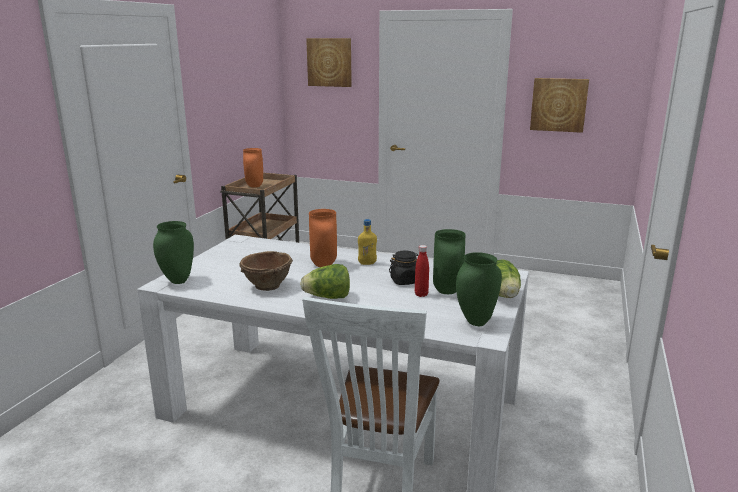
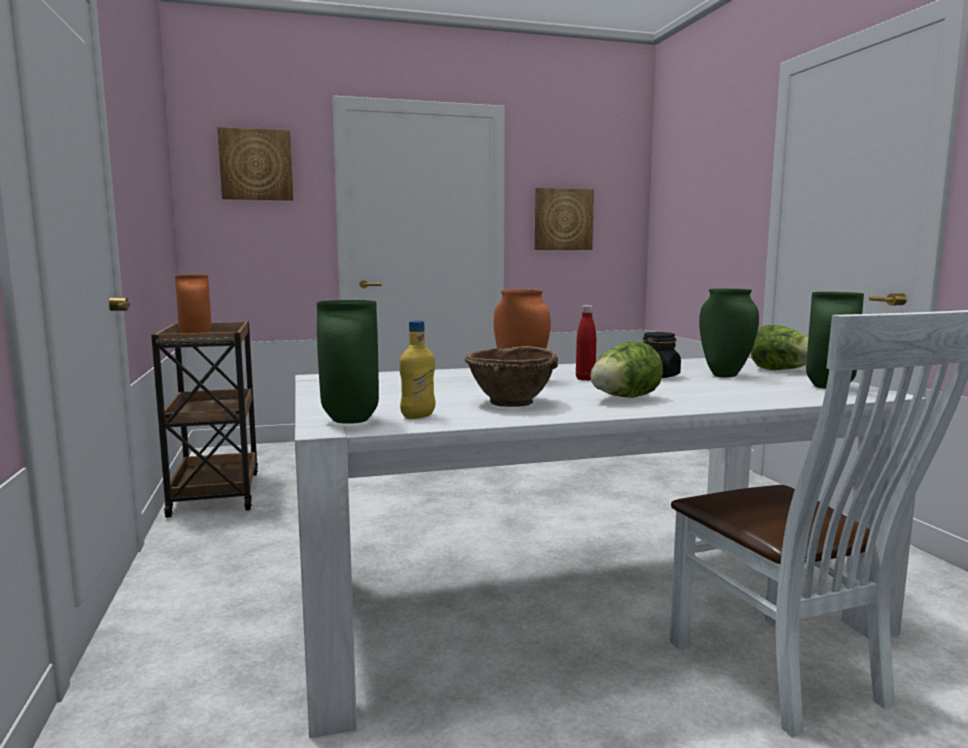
camera: 35 degrees left, 10 degrees down
yellow bottle [358,219,377,265] -> yellow bottle moved to [399,320,436,419]
red bottle [415,245,429,297] -> red bottle moved to [576,305,596,380]

